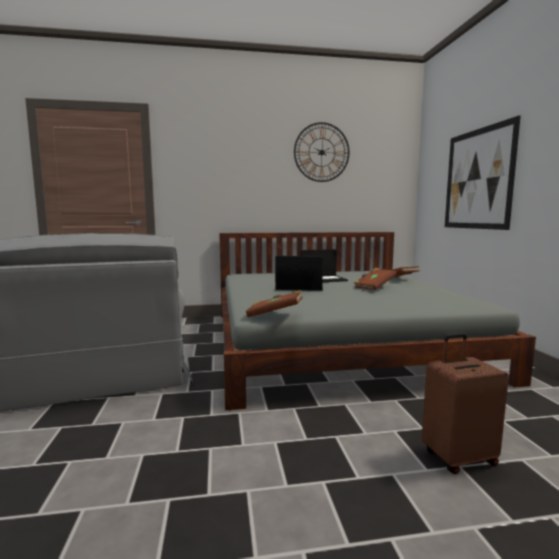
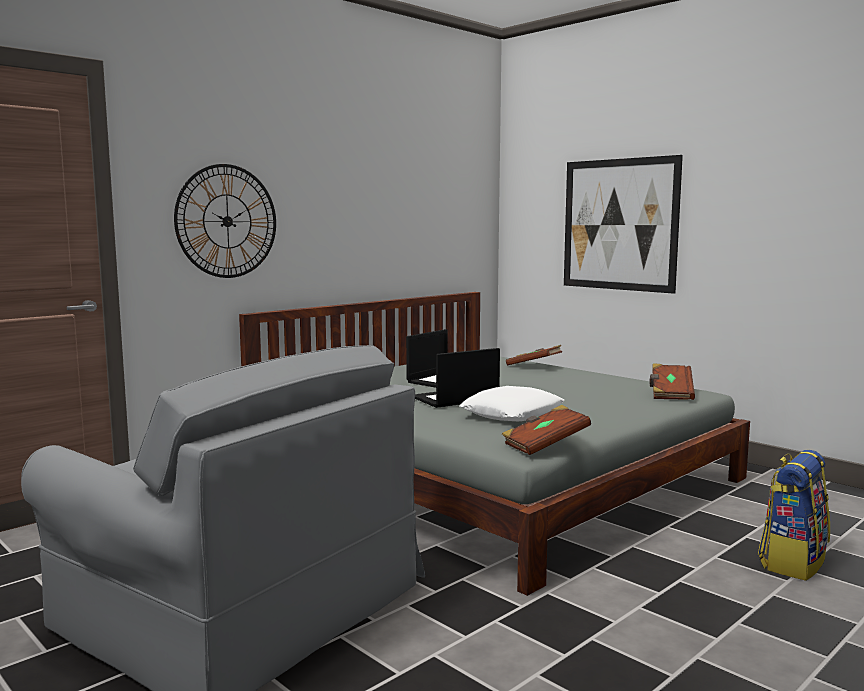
camera: 35 degrees left, 0 degrees up
wall clock [294,122,349,182] -> wall clock moved to [174,164,276,278]
brown book [354,268,397,290] -> brown book moved to [649,363,695,400]
brown suitcase [422,333,509,474] -> backpack [758,450,830,581]
none -> white pillow [460,386,565,421]

